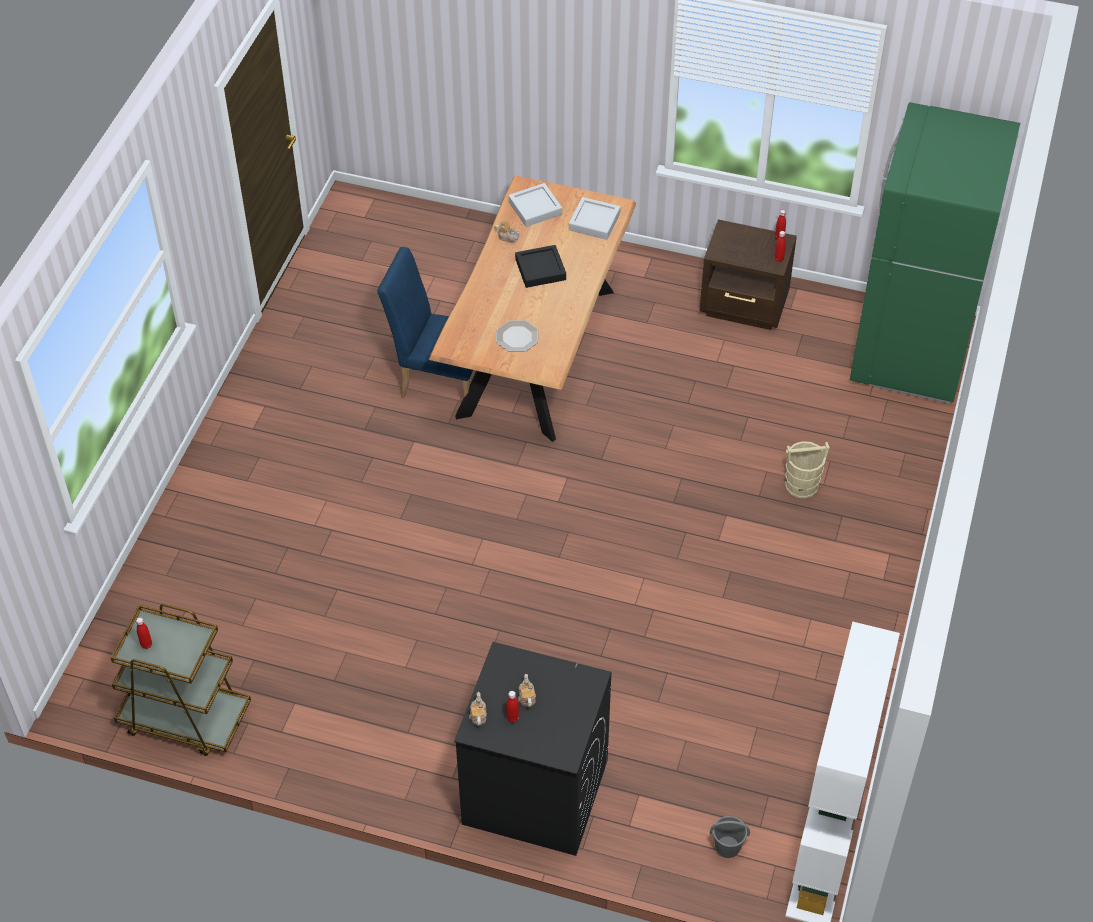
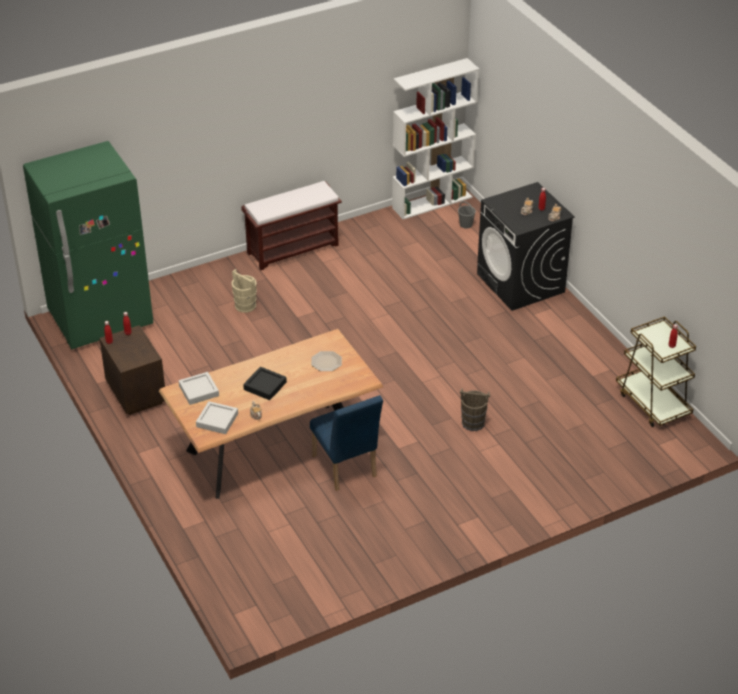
camera: 135 degrees left, 10 degrees down
none -> brown bench [241,181,342,271]
none -> brown bucket [460,388,490,431]

